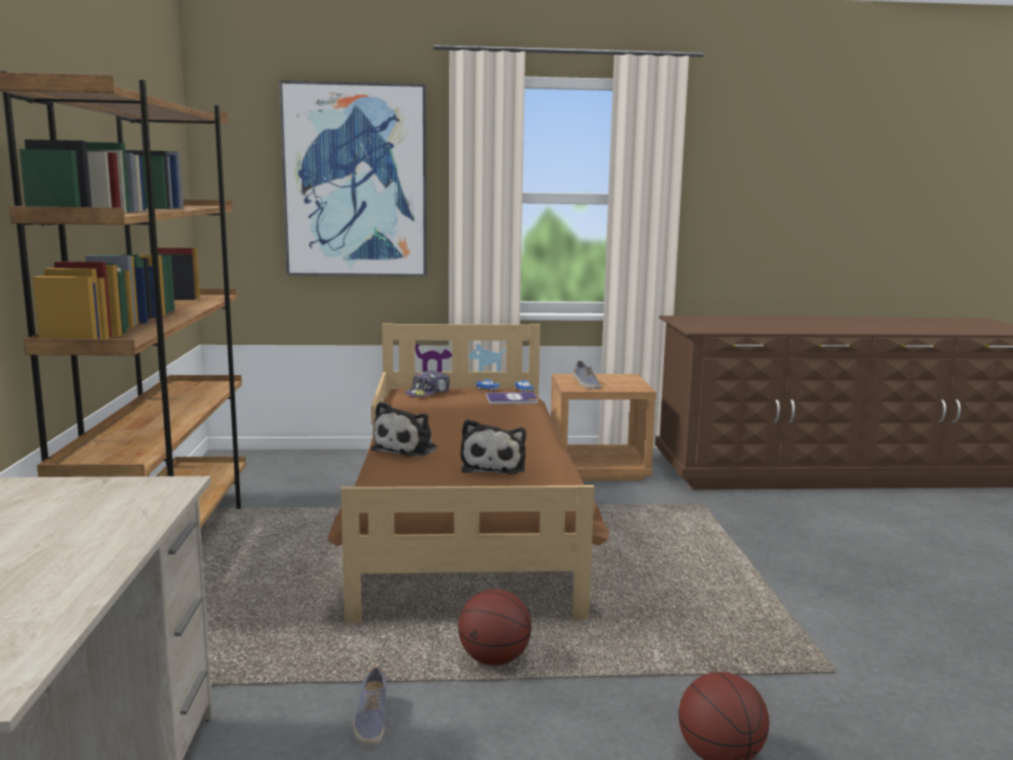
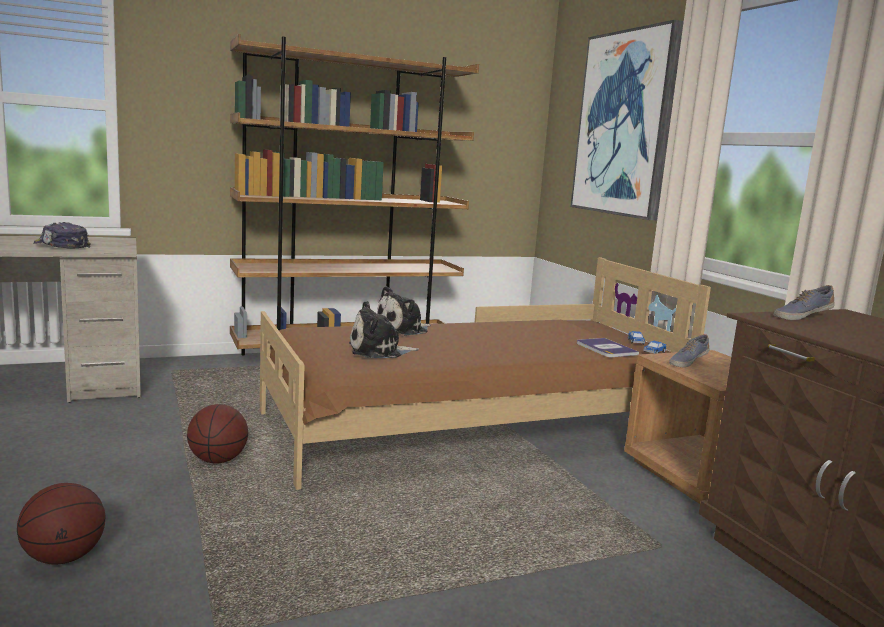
camera: 70 degrees right, 0 degrees up
shoe [353,666,386,746] -> shoe moved to [774,285,835,320]
plush toy [371,402,437,457] -> plush toy turned 45 degrees counterclockwise [377,286,431,335]
cap [405,370,450,397] -> cap moved to [34,222,90,248]

